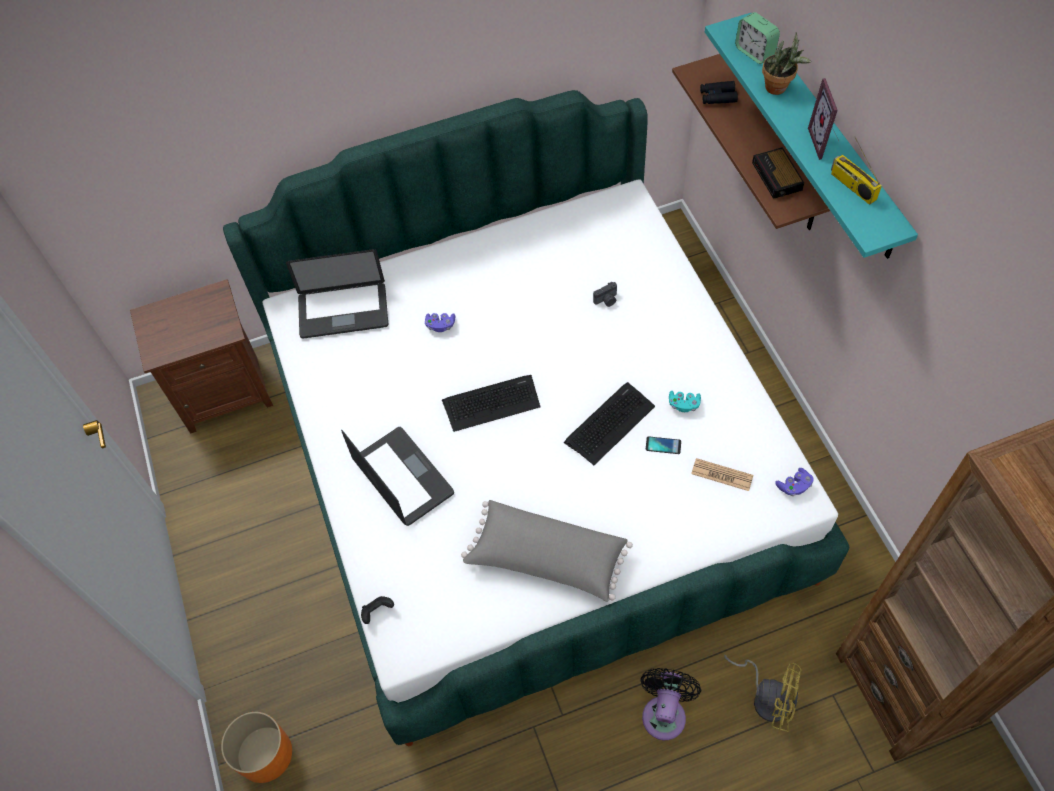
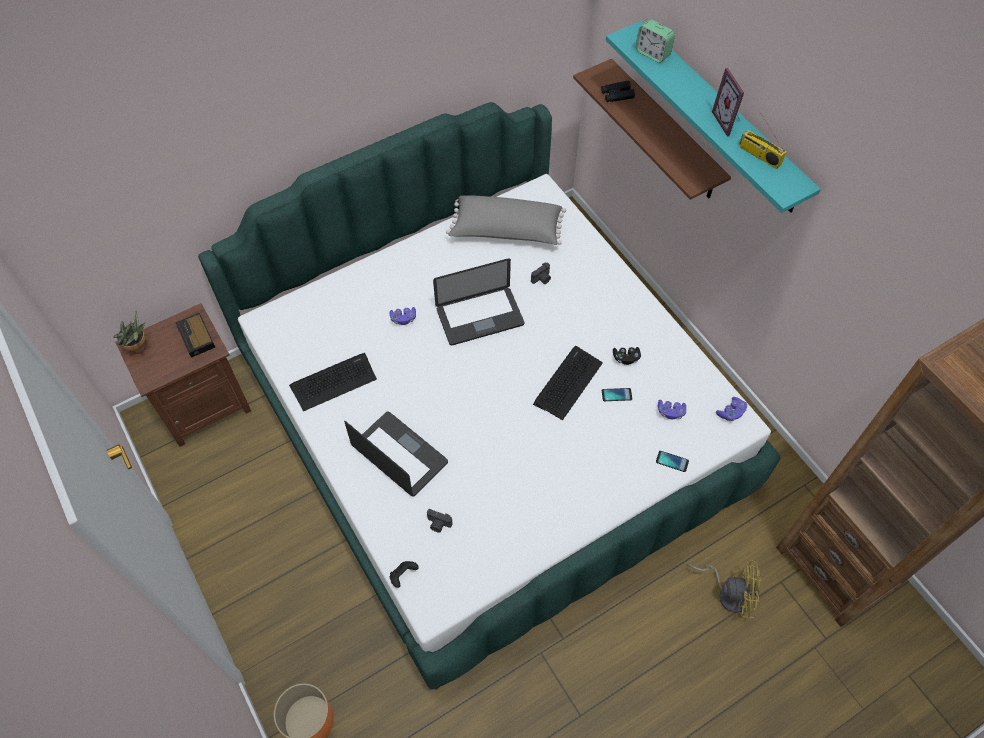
camera: 15 degrees left, 0 degrees up
laptop [286,249,388,339] -> laptop moved to [433,258,524,345]
keyboard [442,375,540,432] -> keyboard moved to [289,353,377,411]
grey pillow [461,500,633,602] -> grey pillow moved to [446,195,566,245]
black fan [640,668,701,740] -> none
turquoise game controller [669,391,701,412] -> black game controller [613,347,641,365]
newspaper [691,458,754,491] -> purple game controller [658,400,686,419]
alarm clock [752,147,804,199] -> alarm clock moved to [176,313,215,358]
potted plant [762,32,811,95] -> potted plant moved to [113,311,145,354]
none -> camera [427,509,453,533]
none -> phone [656,451,689,472]

